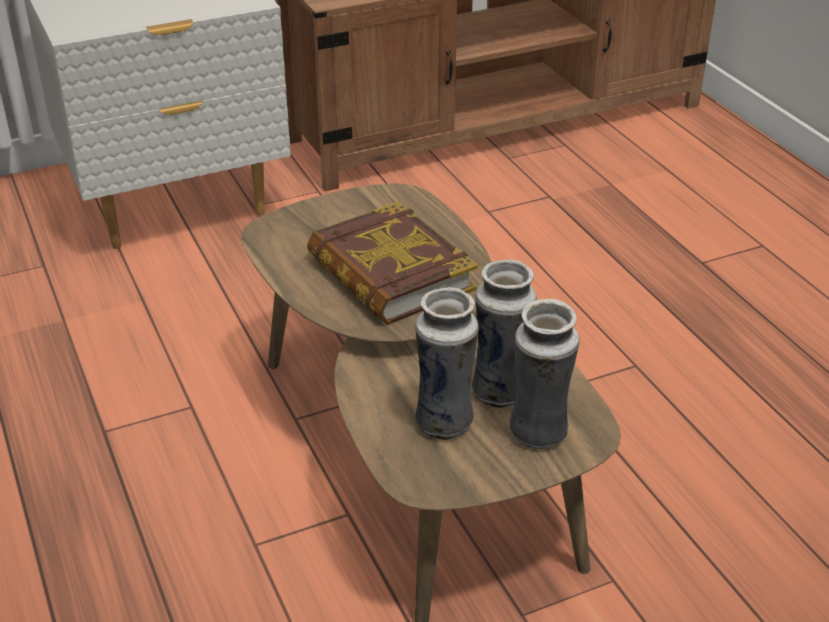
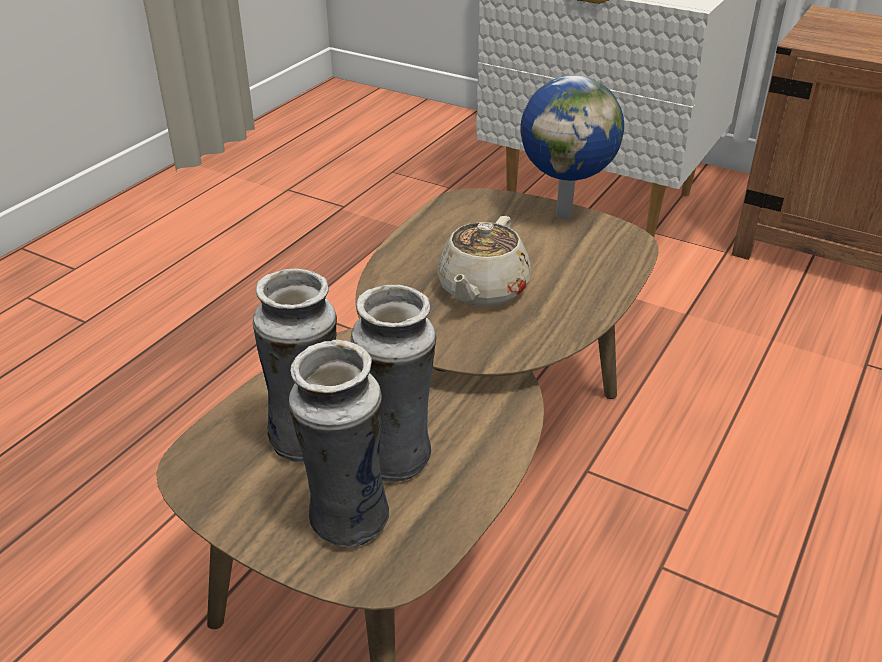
camera: 55 degrees right, 0 degrees up
book [307,202,478,325] -> beige teapot [437,216,531,307]
none -> globe [520,75,624,220]

